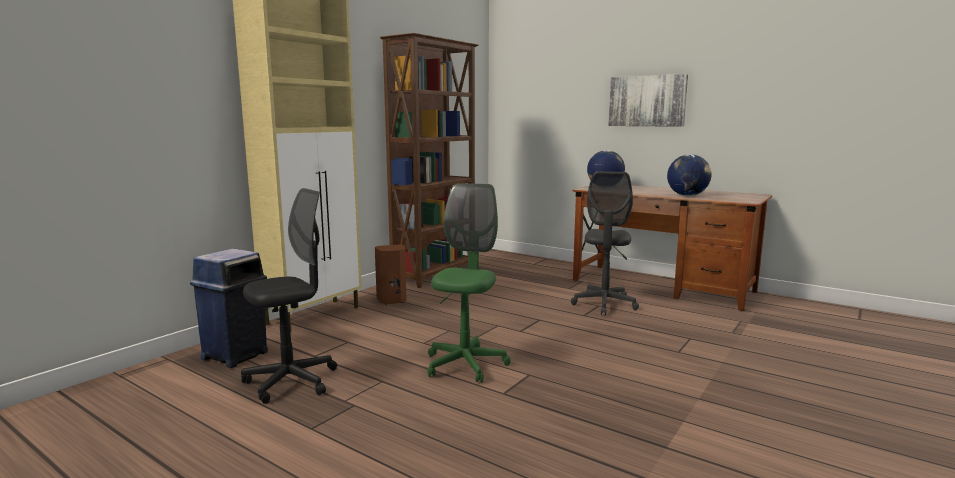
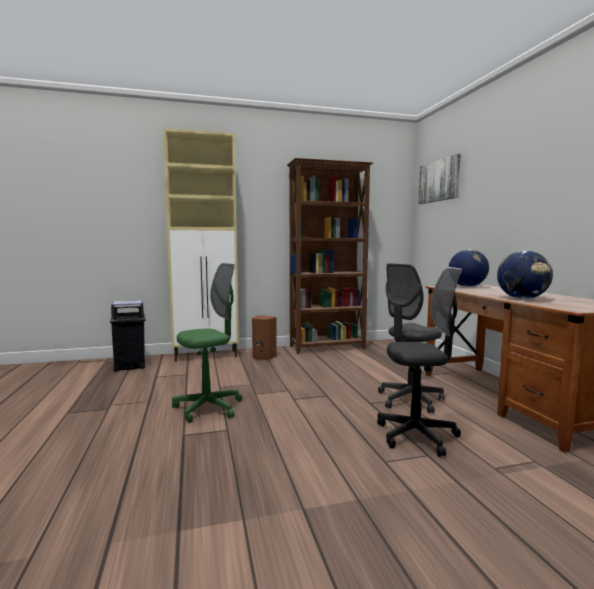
camera: 40 degrees right, 5 degrees down
black office chair [241,188,337,404] -> black office chair moved to [377,267,462,457]
picture [608,74,688,127] -> picture moved to [418,154,461,204]

